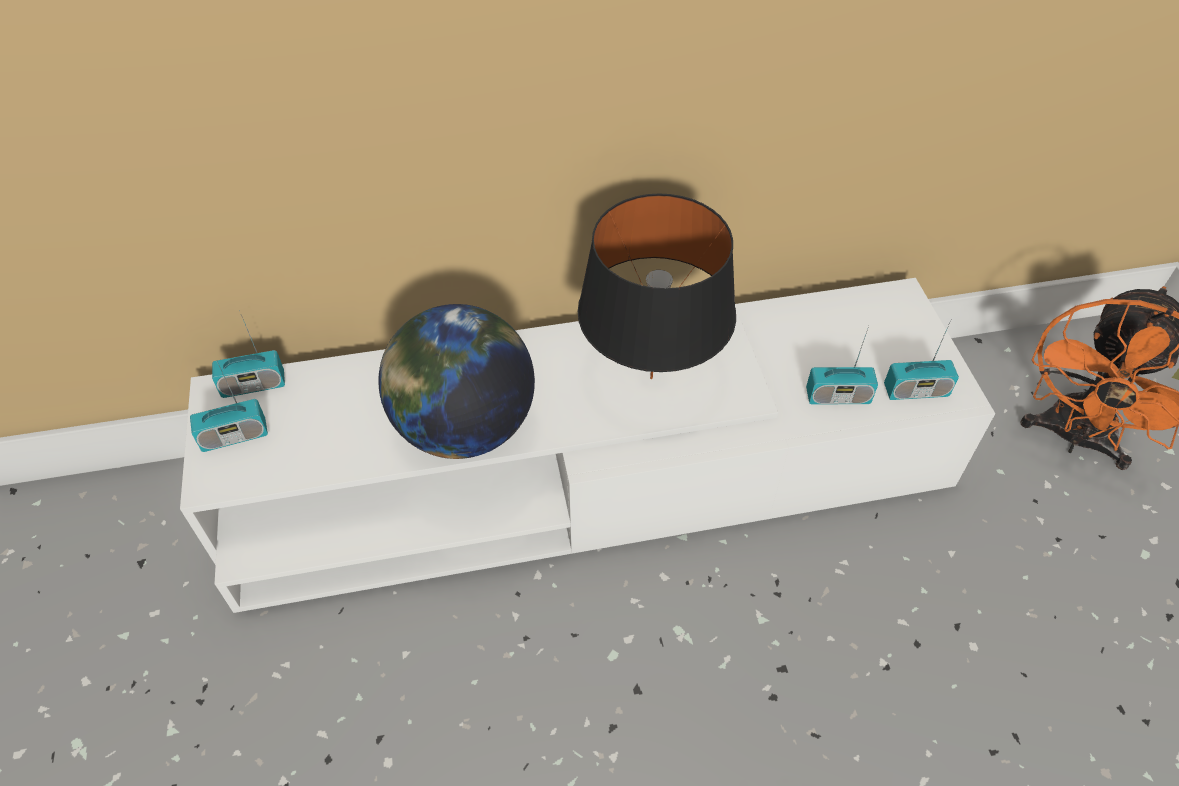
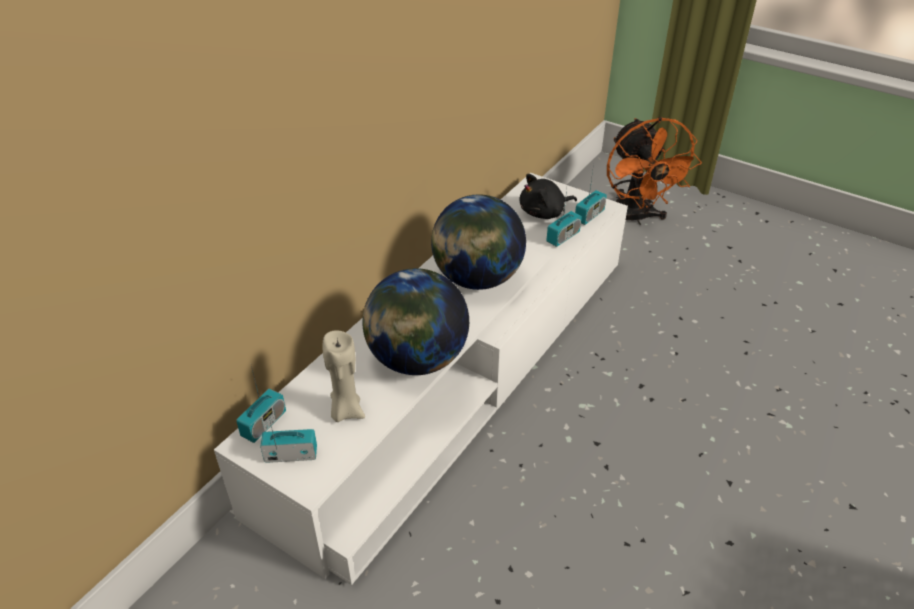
camera: 45 degrees left, 10 degrees down
radio [190,362,268,452] -> radio turned 120 degrees counterclockwise [260,414,317,463]
black table lamp [578,193,736,379] -> globe [431,194,526,290]
none -> beige candle [323,330,365,422]
none -> black plush toy [520,174,577,219]

